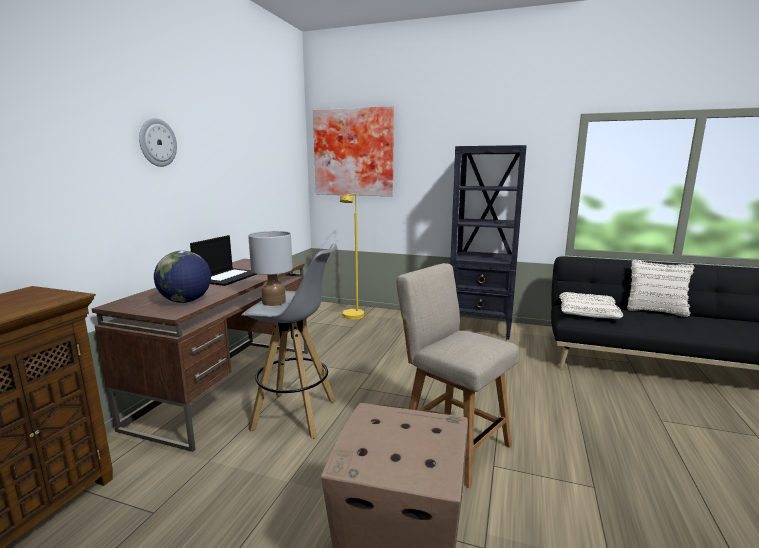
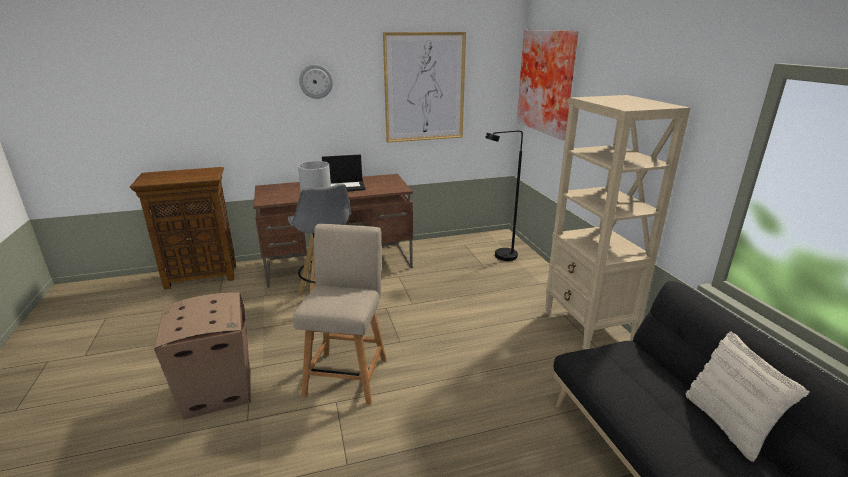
camera: 55 degrees right, 10 degrees up
globe [154,251,211,303] -> none
yellow floor lamp [340,193,364,320] -> black floor lamp [485,130,523,261]
black bookcase [450,145,527,340] -> beige bookcase [545,95,691,350]
beige pillow [559,292,623,319] -> none
none -> picture [383,32,466,142]

